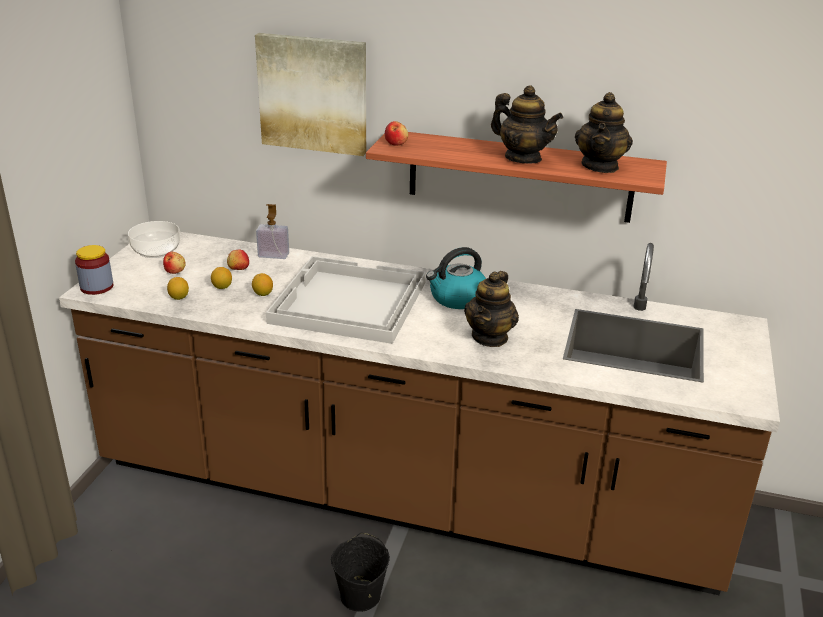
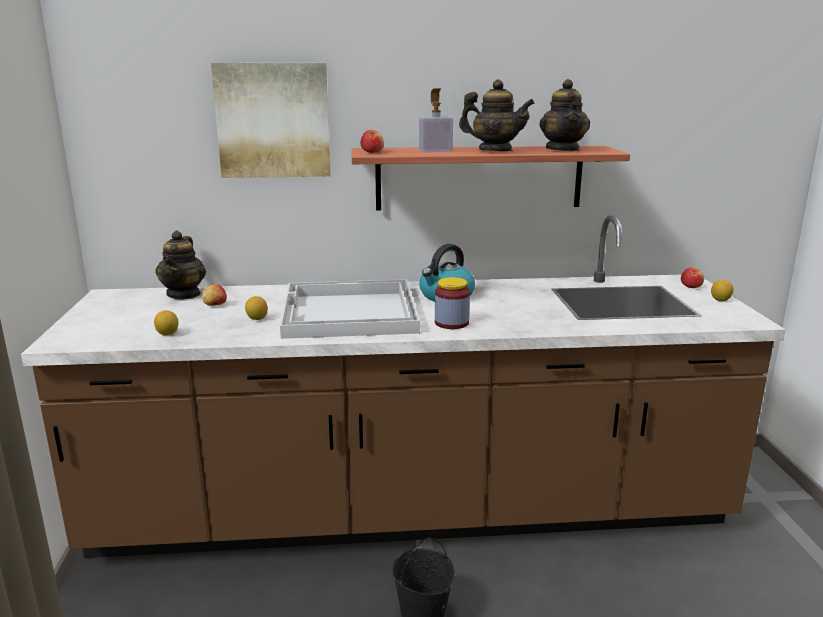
camera: 20 degrees left, 10 degrees down
jar [75,245,114,295] -> jar moved to [435,277,470,329]
bowl [128,221,180,258] -> none
apple [163,252,186,274] -> apple moved to [681,267,704,288]
lemon [211,267,232,289] -> lemon moved to [711,279,734,302]
soap dispenser [256,204,289,259] -> soap dispenser moved to [419,88,453,152]
teapot [464,271,519,347] -> teapot moved to [155,230,206,299]

